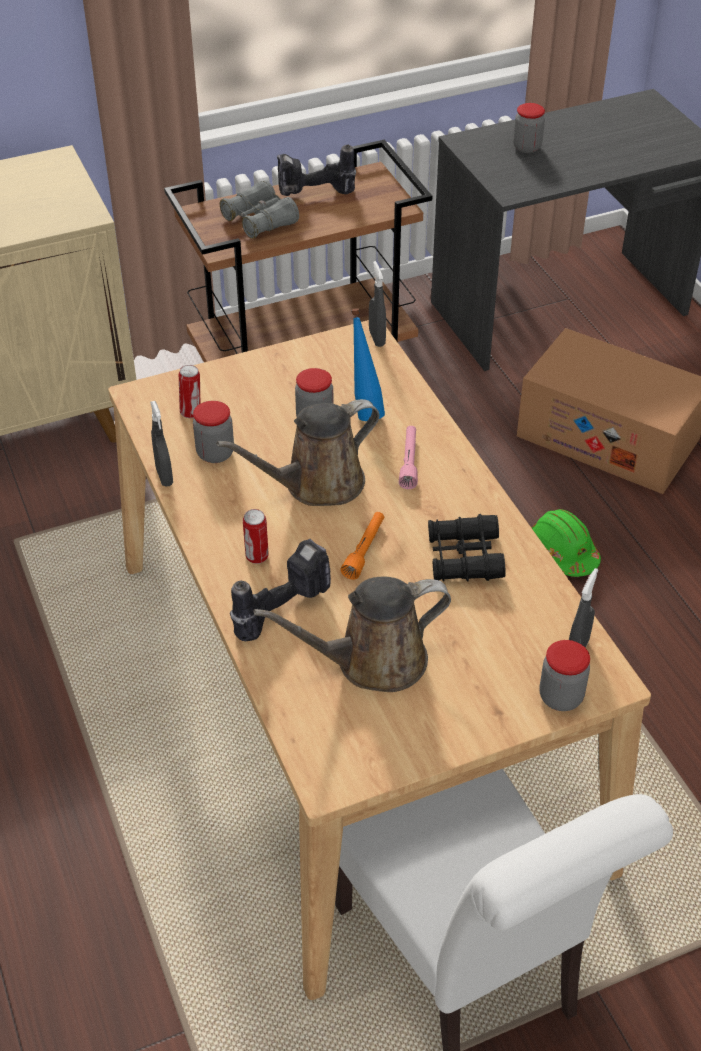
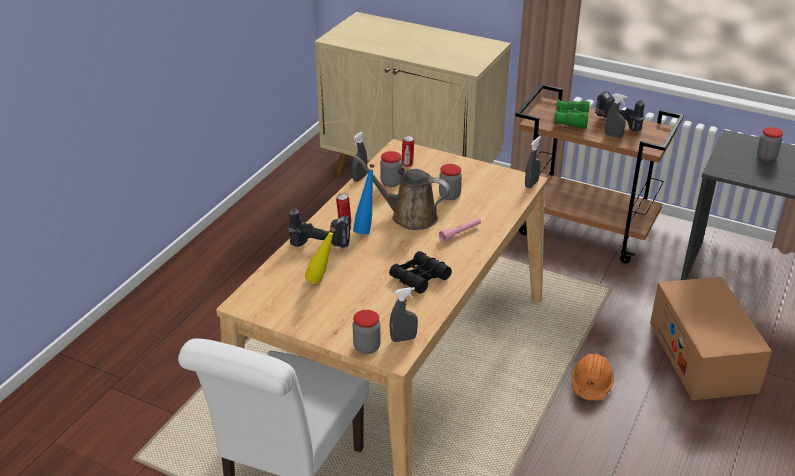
camera: 50 degrees right, 10 degrees down
grey binoculars [220,180,299,239] -> green binoculars [554,99,590,129]
brown watering can [254,577,451,692] -> yellow bottle [305,227,335,284]
orange flashlight [340,512,384,580] -> none
blue bottle [351,308,385,421] -> blue bottle moved to [353,164,375,234]
green hard hat [531,509,601,577] -> orange hard hat [571,354,614,401]
none -> grey spray bottle [605,93,627,138]

